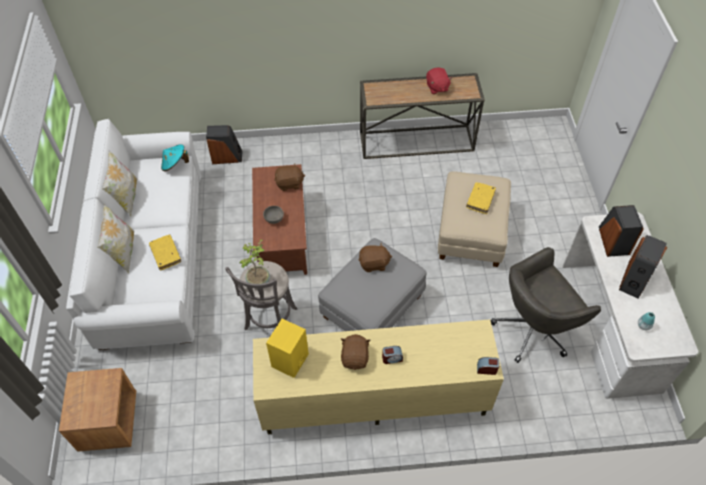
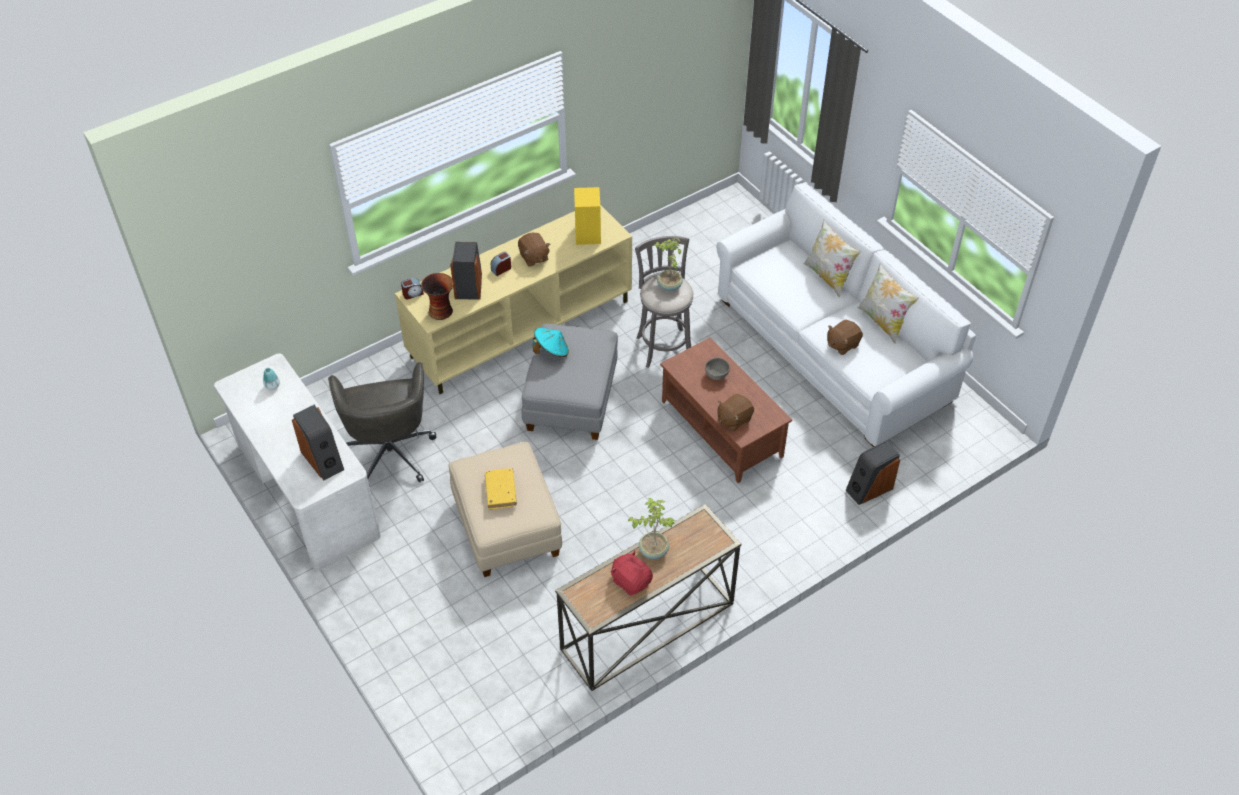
camera: 150 degrees right, 5 degrees down
brown nightstand [59,368,136,452] -> none
yellow book [149,235,181,271] -> none
turquoise hat [161,144,189,171] -> turquoise hat moved to [533,328,569,357]
brown plush toy [359,242,392,272] -> brown plush toy moved to [827,320,863,355]
grey office chair [491,247,601,363] -> grey office chair turned 135 degrees clockwise [328,362,436,482]
speaker [619,235,667,298] -> speaker moved to [450,242,482,300]
none -> vase [421,273,454,320]
none -> potted plant [628,498,675,559]

